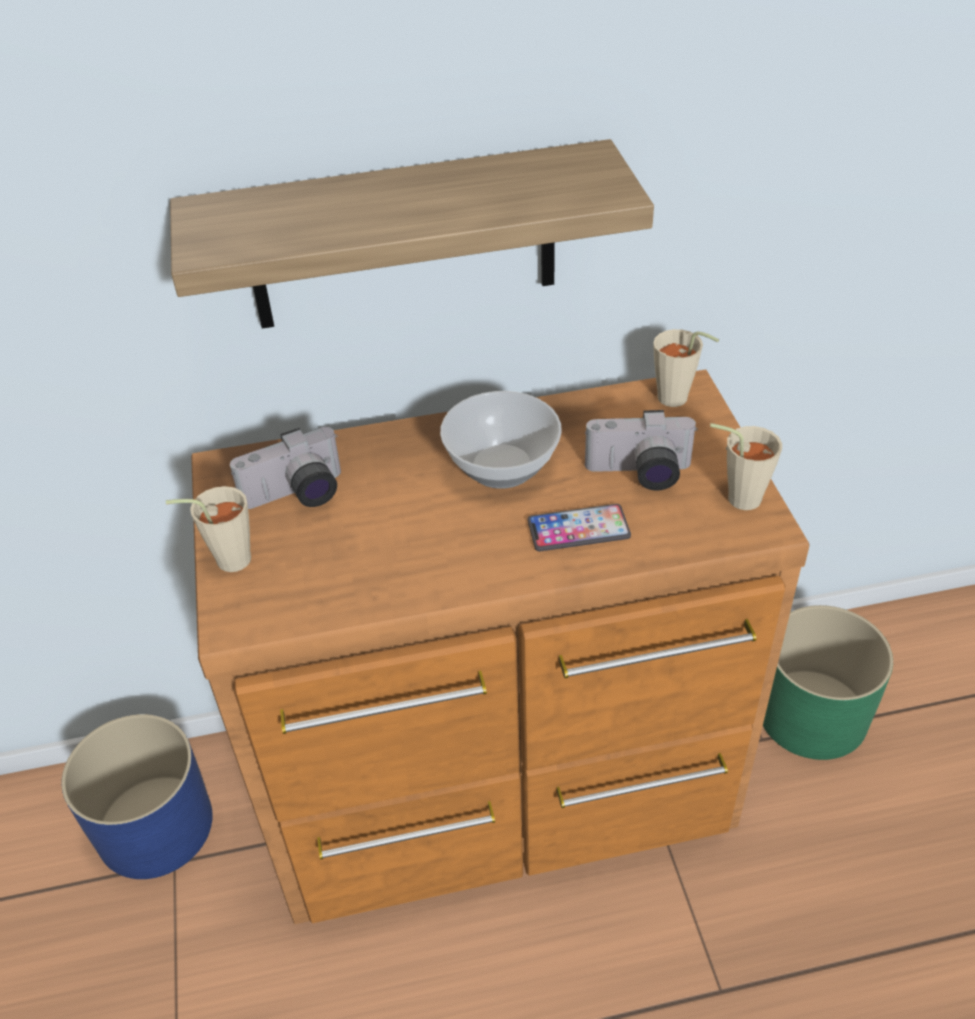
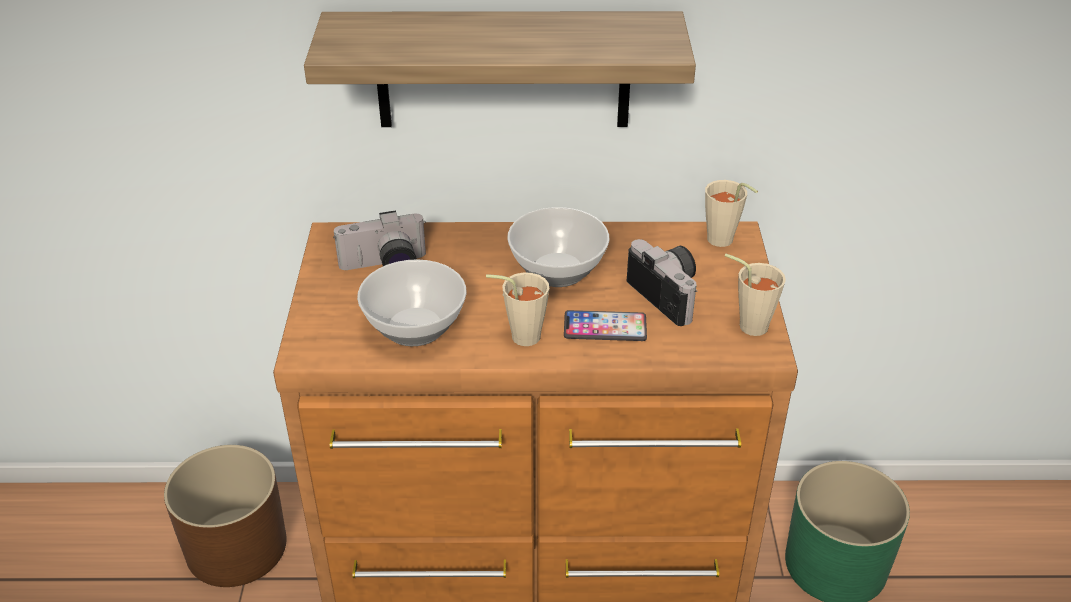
camera: 10 degrees right, 5 degrees down
blue planter [61,714,213,879] -> brown planter [164,445,287,587]
beige cup [166,486,251,572] -> beige cup moved to [486,272,549,346]
camera [585,410,698,491] -> camera turned 135 degrees counterclockwise [627,239,697,326]
none -> bowl [357,259,467,346]

